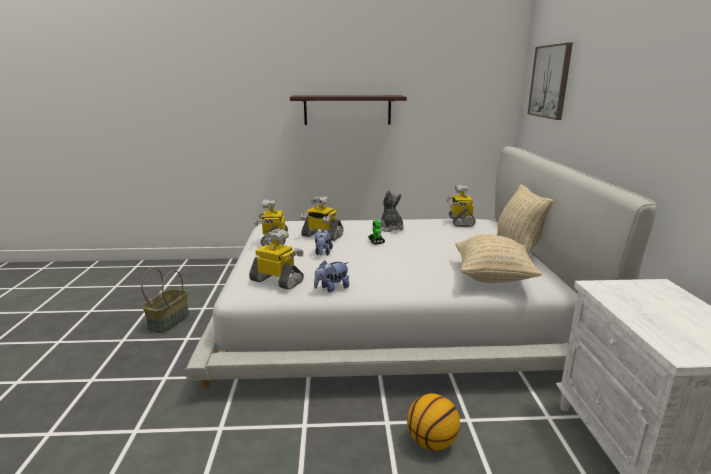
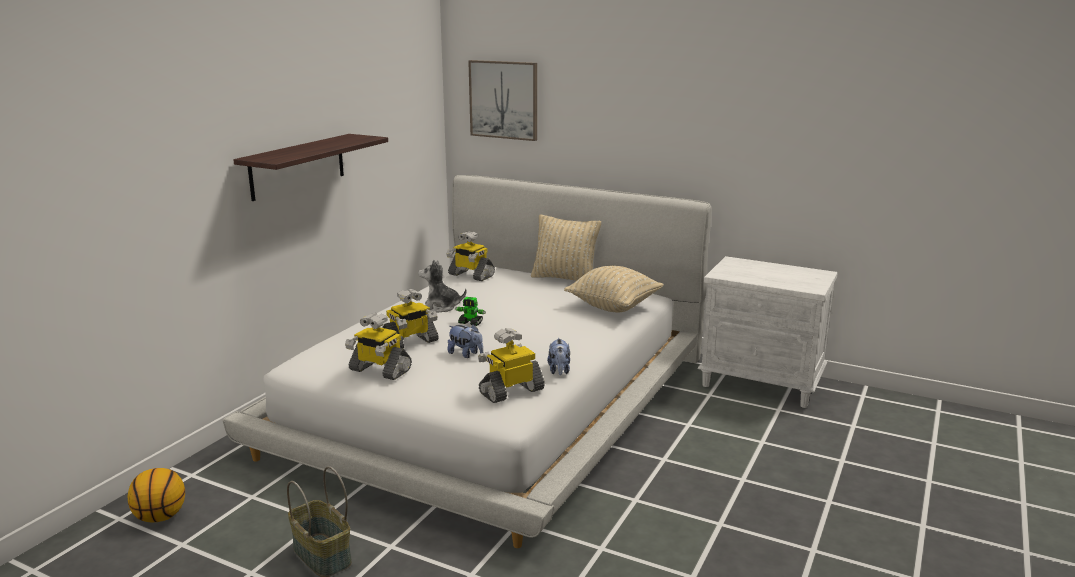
camera: 60 degrees left, 0 degrees up
basketball [407,393,460,451] -> basketball moved to [127,468,185,522]

